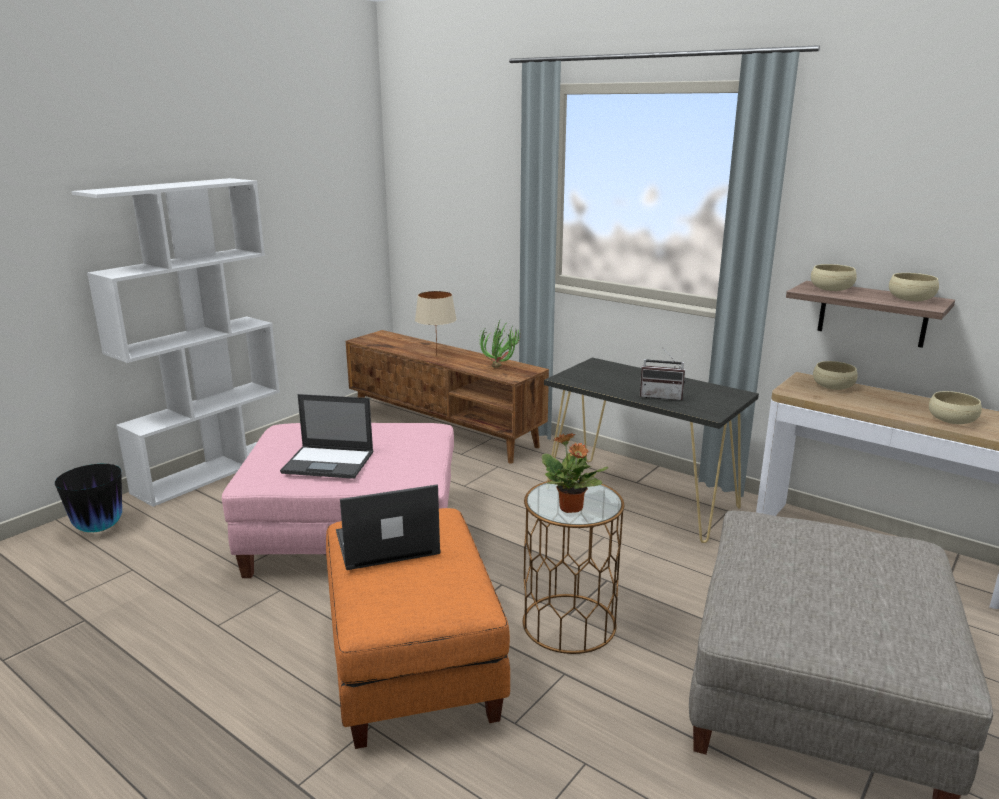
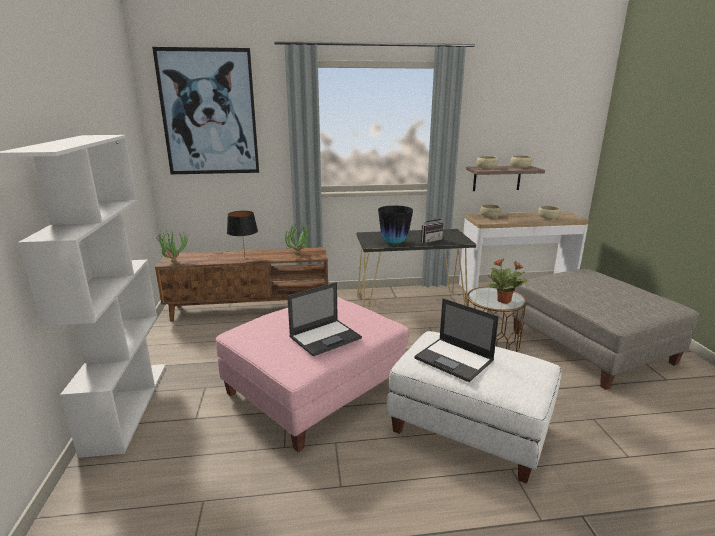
camera: 45 degrees left, 0 degrees up
vase [55,464,122,532] -> vase moved to [378,205,413,243]
orange ottoman [326,508,510,749] -> white ottoman [387,331,561,484]
laptop [336,484,441,570] -> laptop turned 75 degrees counterclockwise [414,298,499,382]
beige table lamp [415,291,457,353] -> black table lamp [227,211,258,256]
none -> picture [152,47,259,174]
none -> potted plant [155,230,188,263]

